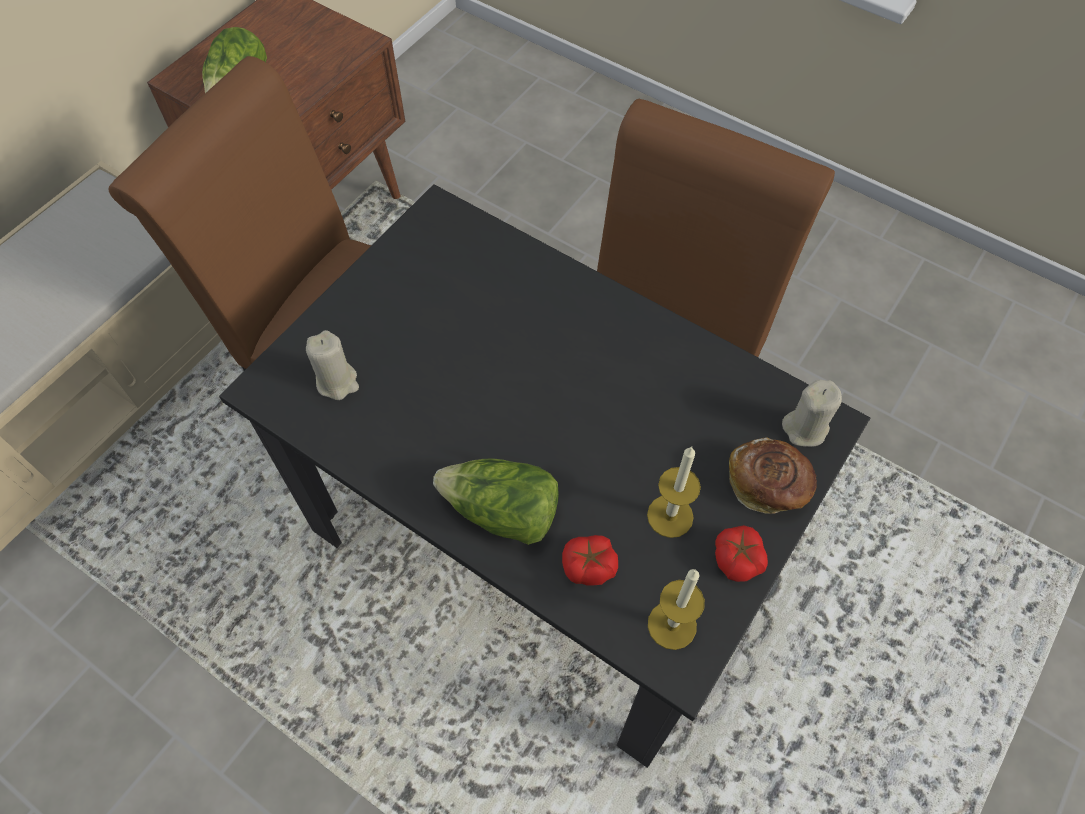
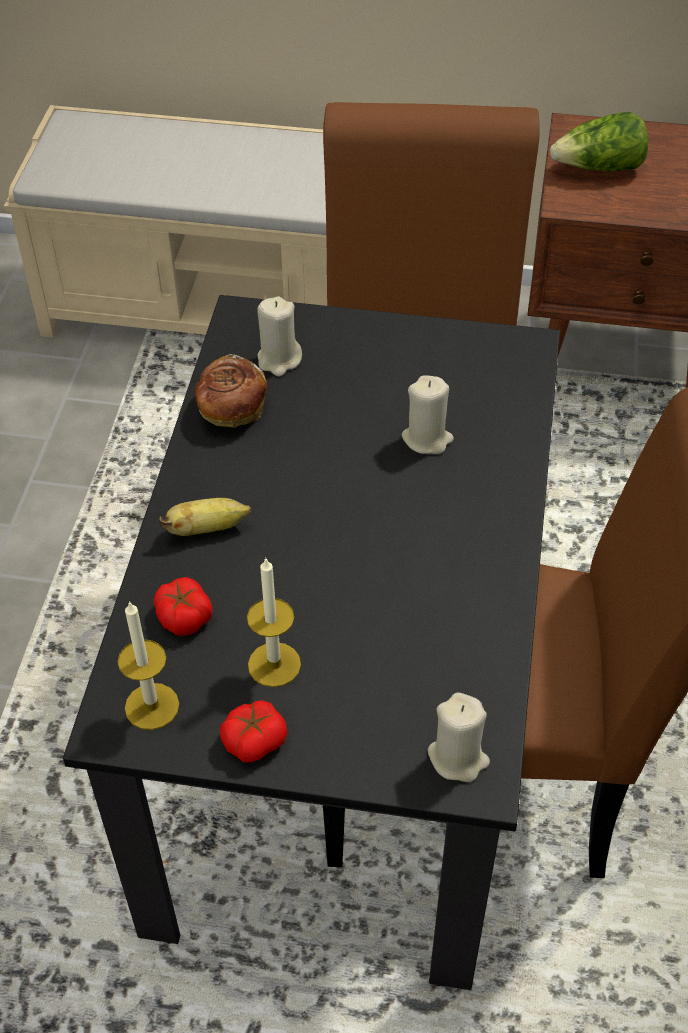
camera: 65 degrees right, 10 degrees down
lettuce [433,458,559,545] -> banana [159,498,251,536]
bread [729,437,817,514] -> bread moved to [194,354,267,428]
none -> beige candle [402,375,454,454]

